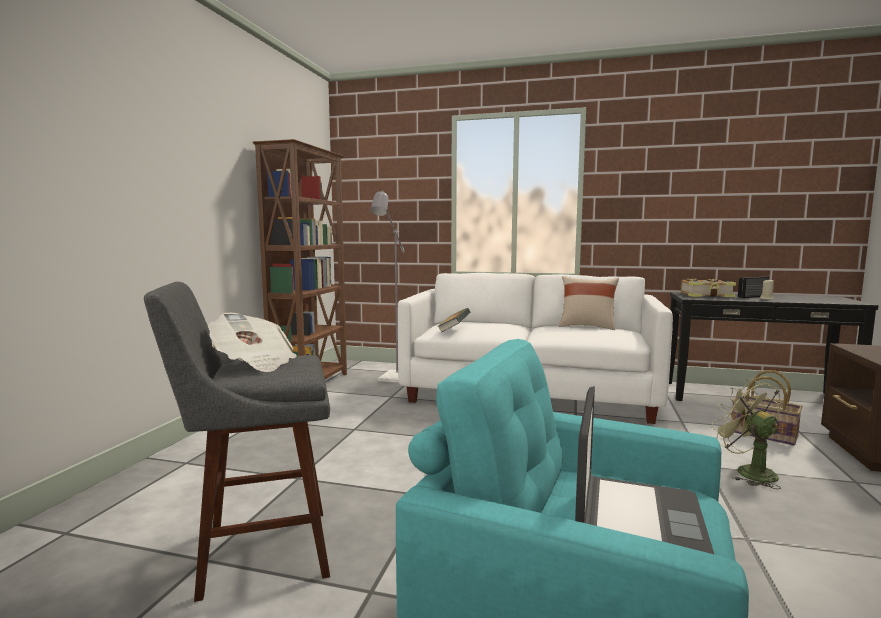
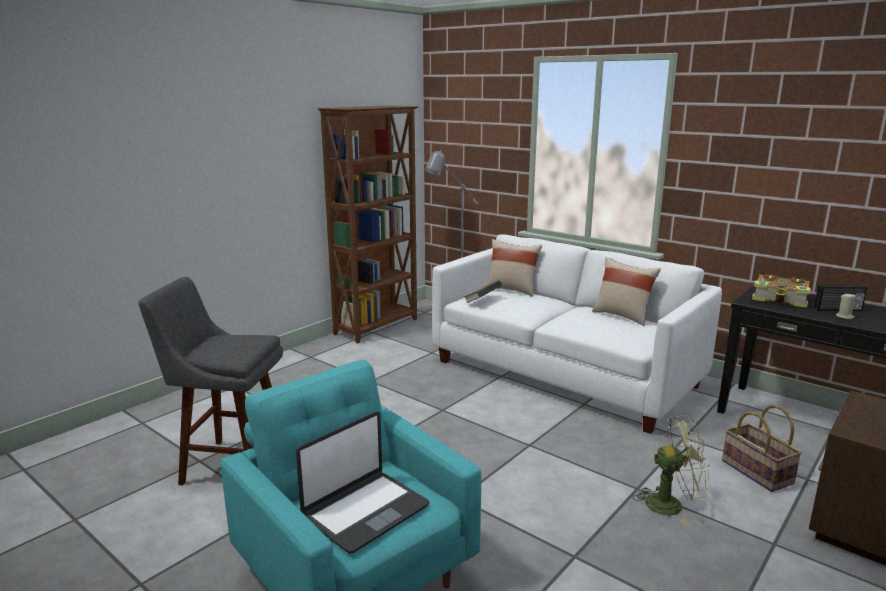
camera: 25 degrees right, 10 degrees up
newspaper [208,313,297,372] -> none
green fan [711,378,781,489] -> green fan turned 90 degrees clockwise [633,416,711,525]
none -> beige pillow [485,239,542,297]

